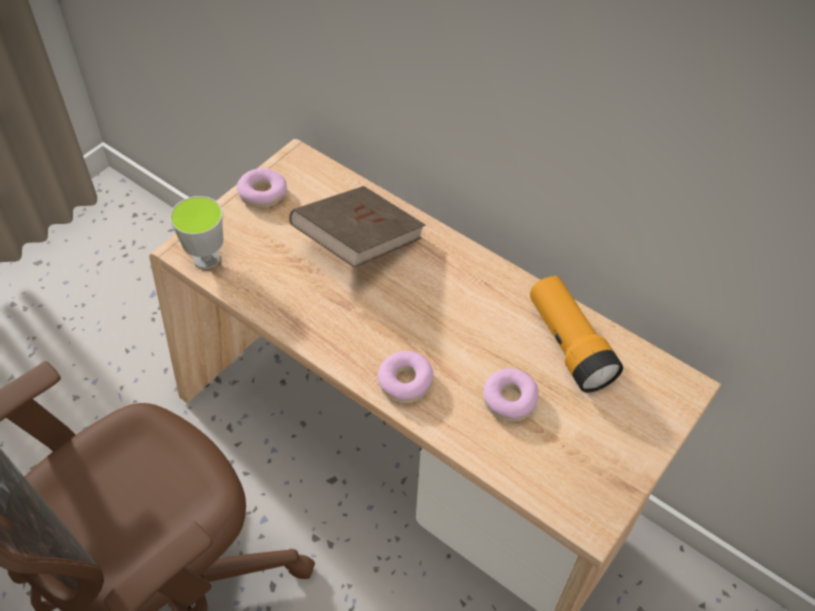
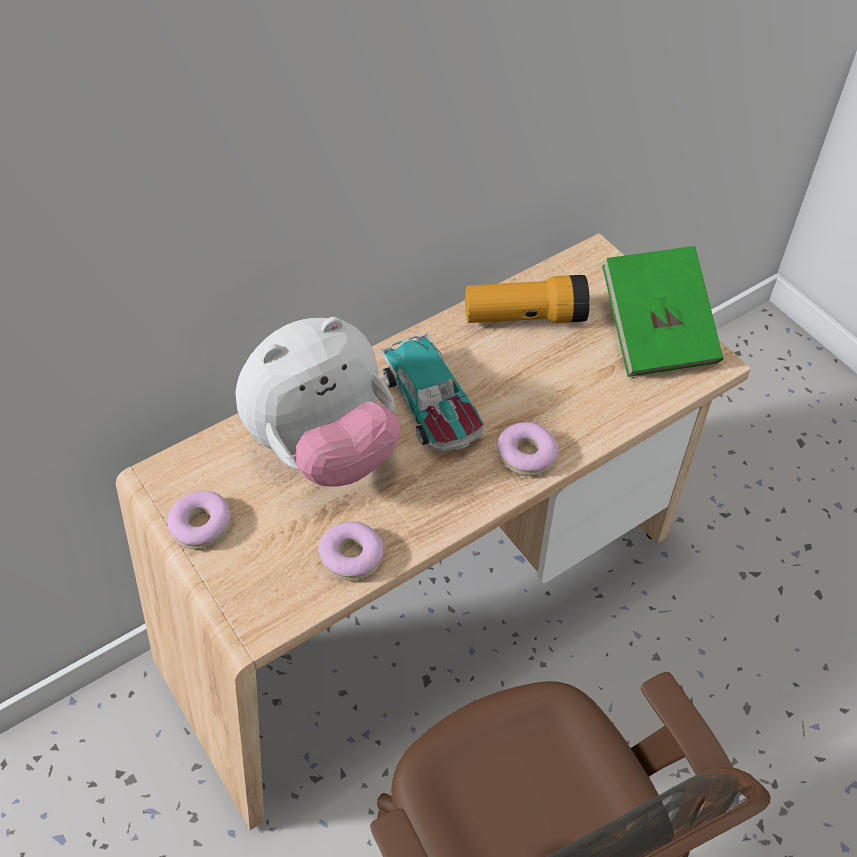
camera: 70 degrees left, 0 degrees up
cup [170,196,223,269] -> none
brown book [289,186,425,268] -> plush toy [235,317,400,487]
donut [483,368,538,422] -> donut moved to [318,521,383,580]
none -> toy car [381,333,484,451]
none -> green book [602,246,723,377]

